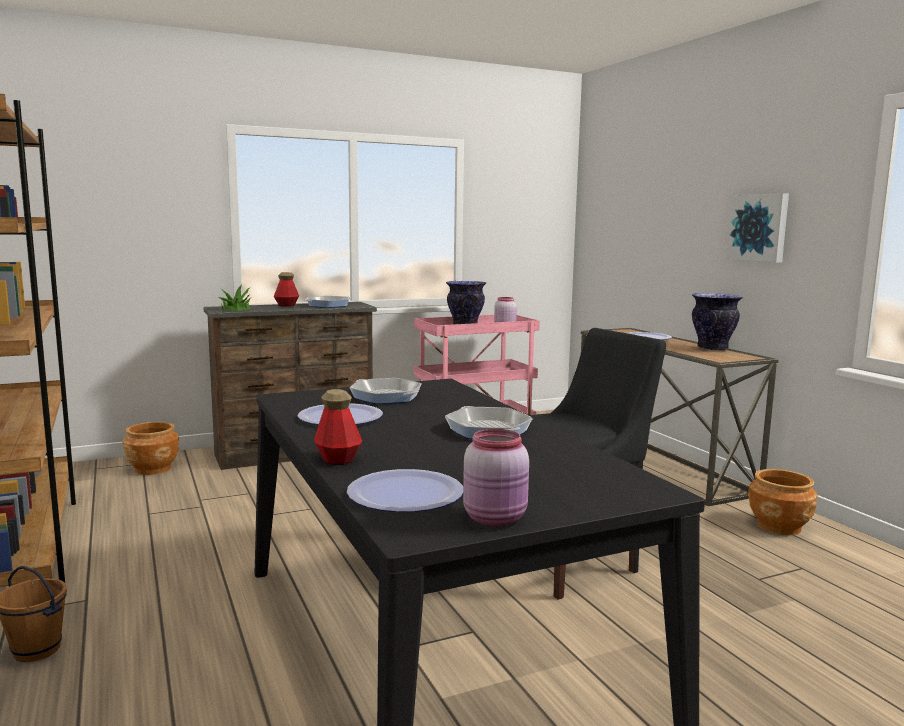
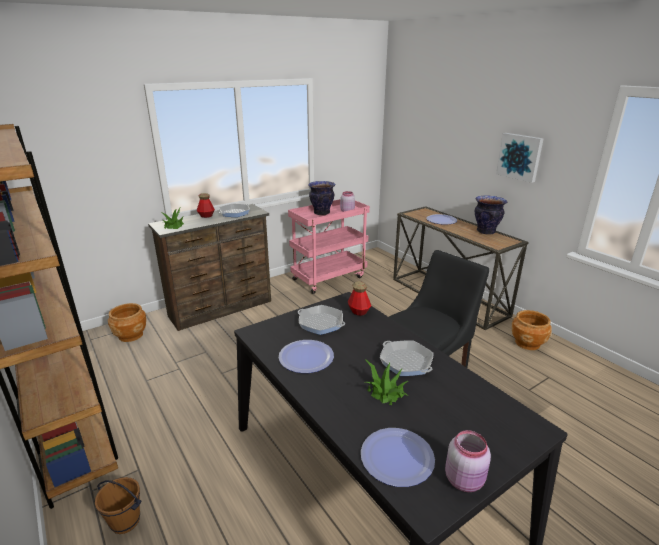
camera: 10 degrees left, 15 degrees up
bottle [314,389,362,465] -> bottle moved to [348,281,371,316]
none -> potted plant [365,359,408,405]

